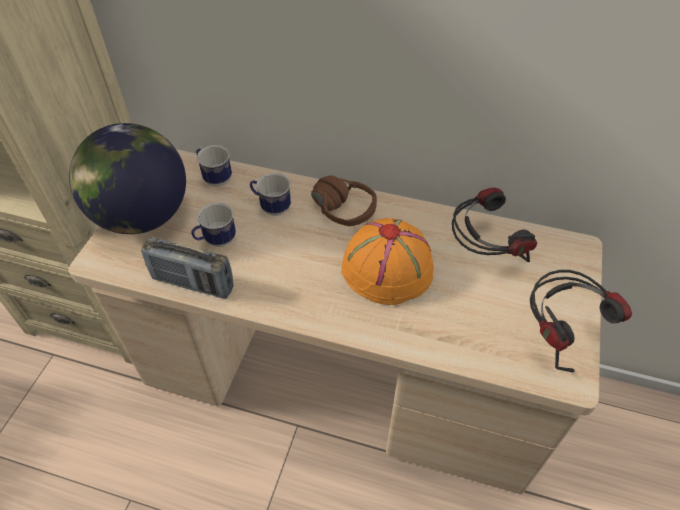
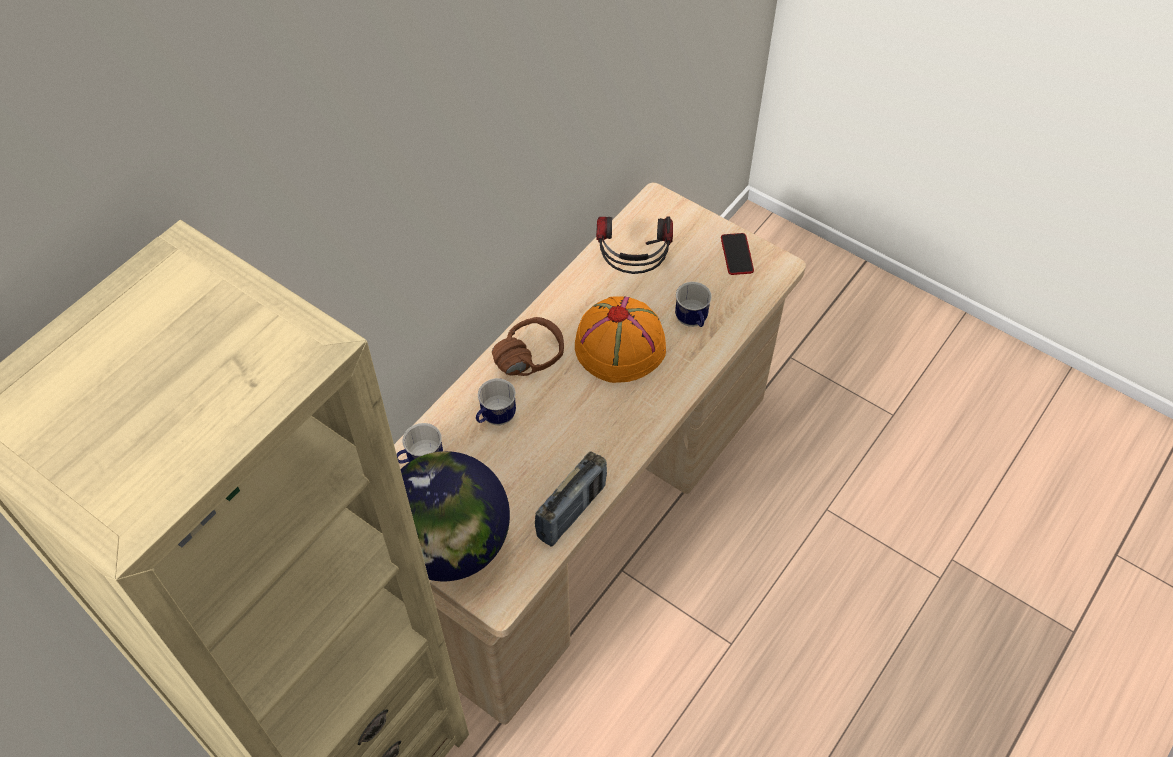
camera: 70 degrees left, 5 degrees up
mug [191,202,236,247] -> mug moved to [675,282,712,327]
headphones [530,270,632,372] -> phone [721,233,754,275]

